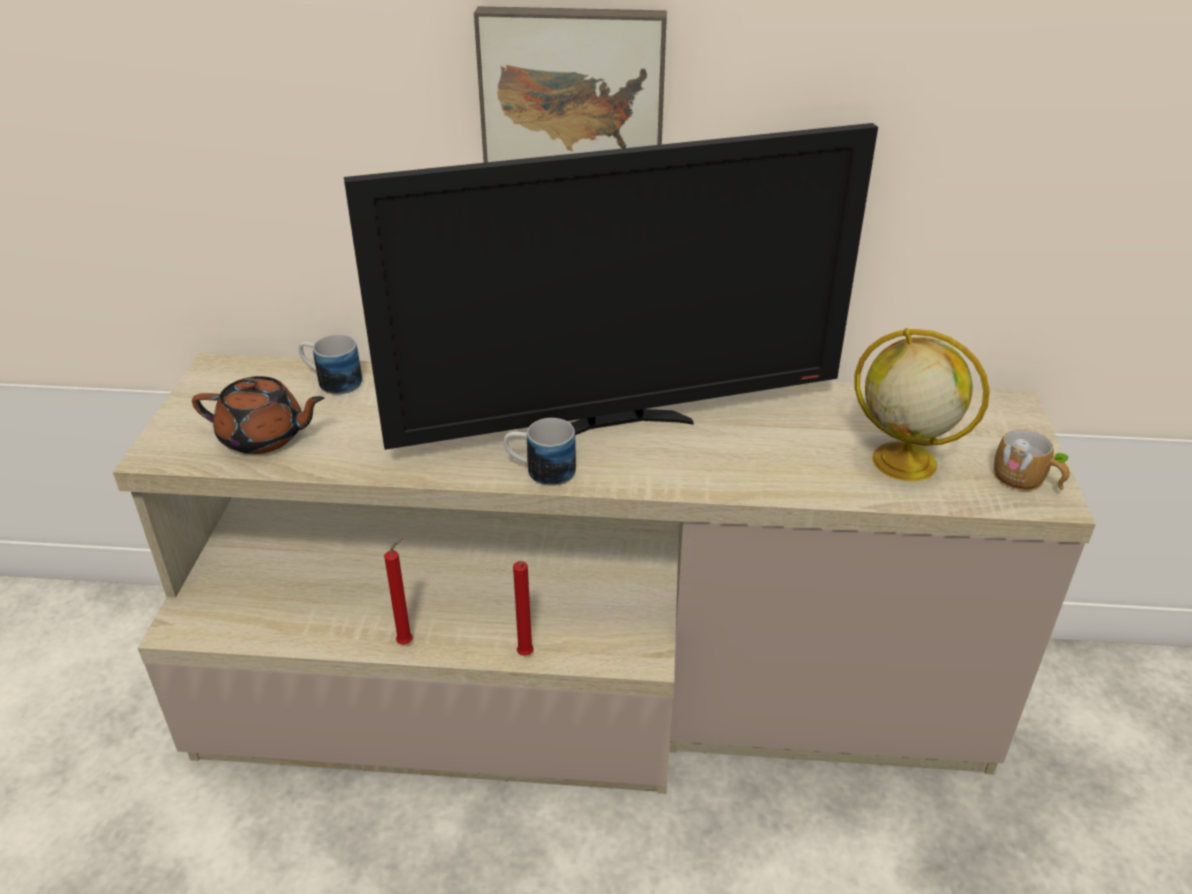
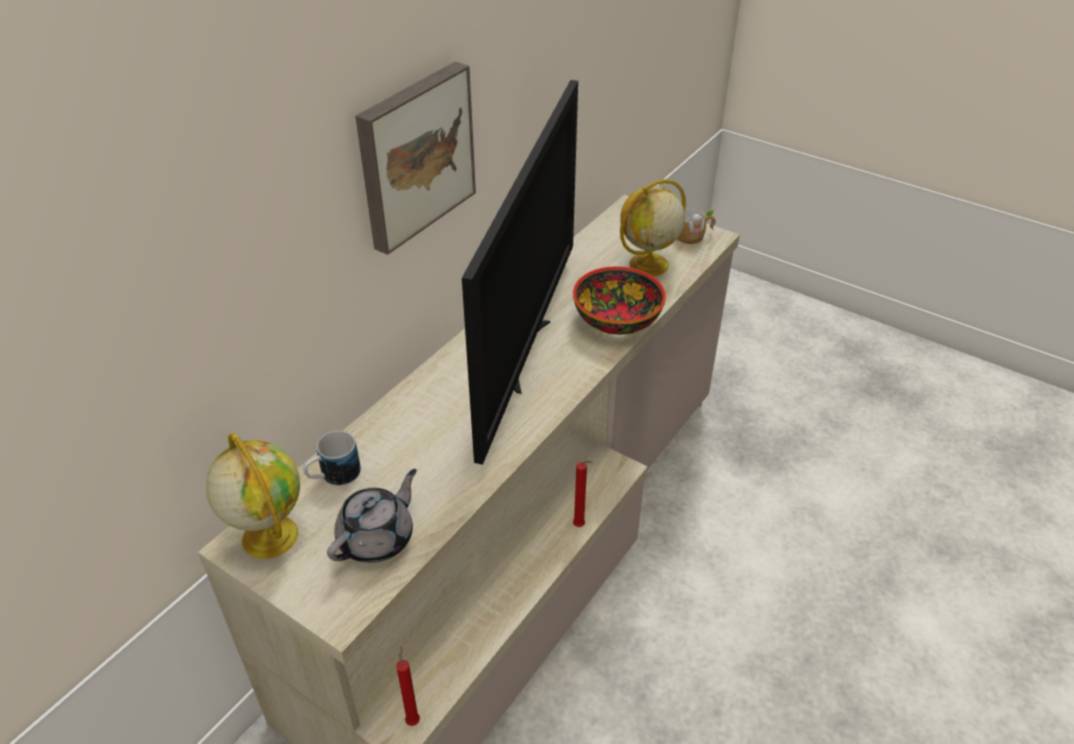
camera: 60 degrees left, 5 degrees up
brown teapot [192,376,324,454] -> grey teapot [327,469,417,563]
red candle [384,538,413,645] -> red candle moved to [396,646,420,726]
mug [504,418,576,486] -> none
none -> globe [206,433,300,559]
none -> bowl [573,266,666,335]

